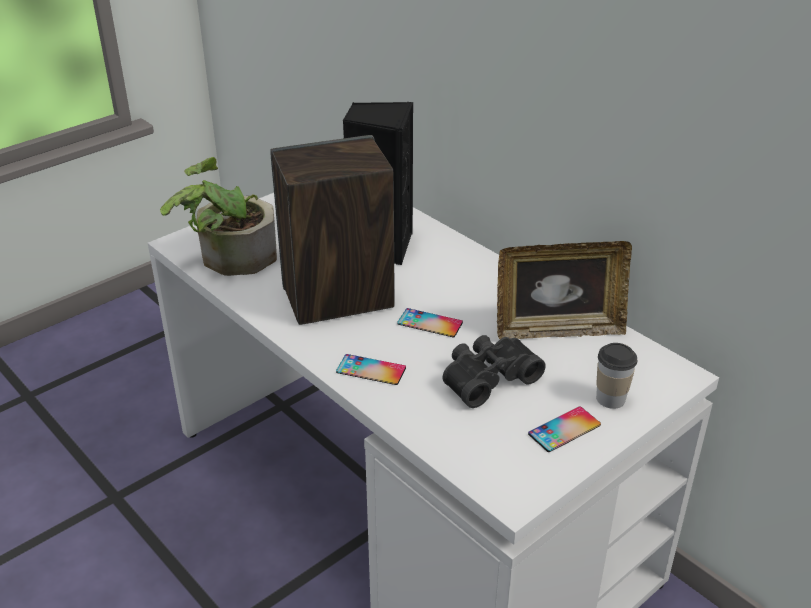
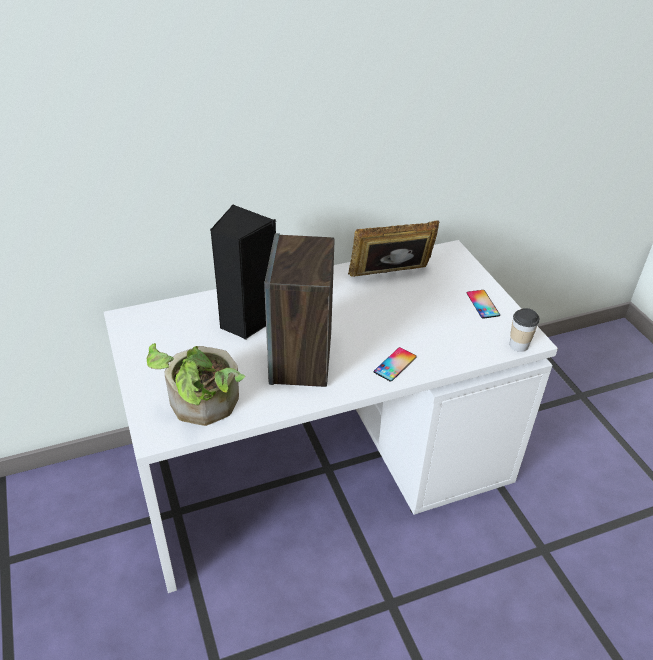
camera: 70 degrees left, 5 degrees up
phone [397,308,463,337] -> none
black binoculars [442,335,546,408] -> none
picture frame [497,241,632,339] -> picture frame turned 120 degrees counterclockwise [348,220,439,277]
cup [596,343,637,409] -> cup moved to [509,308,539,352]

